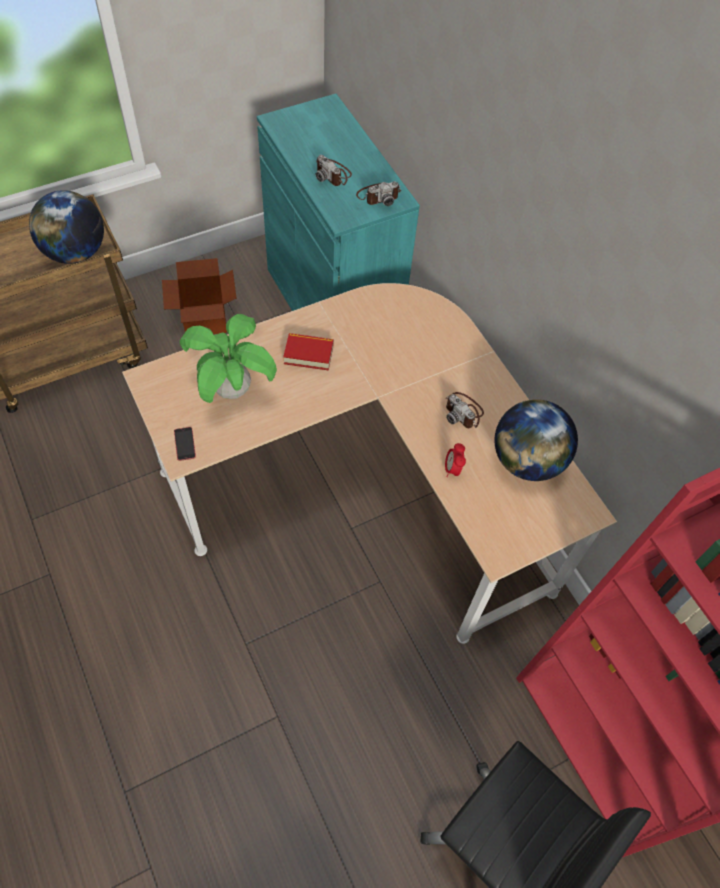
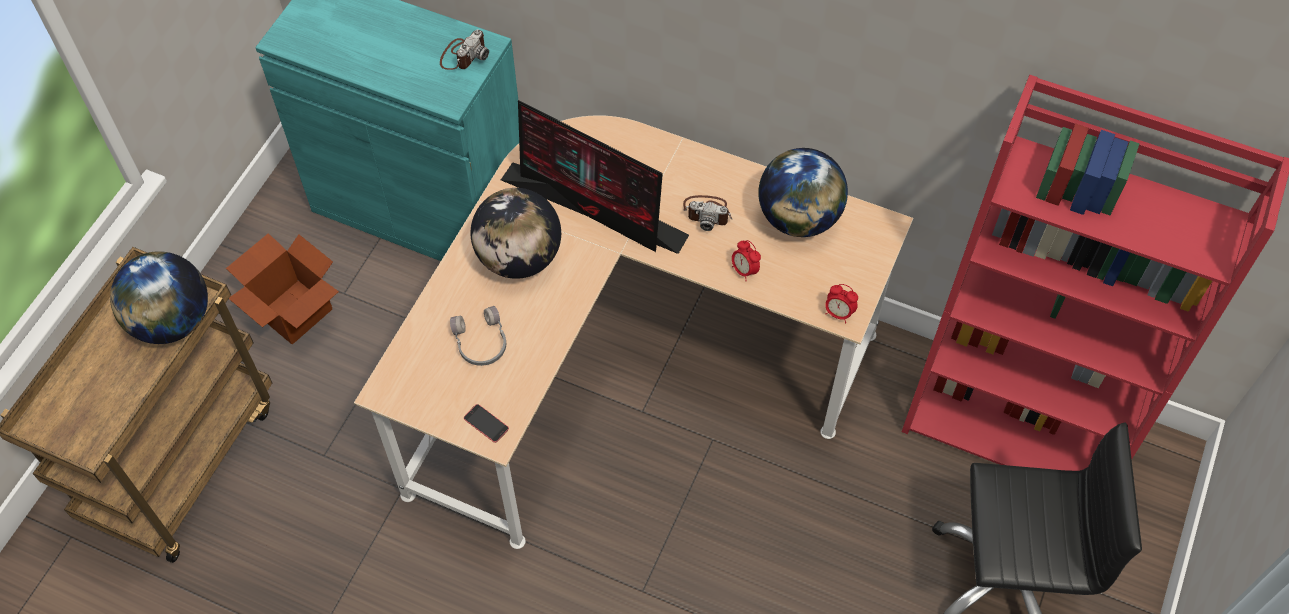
camera: 35 degrees left, 0 degrees up
potted plant [180,314,277,403] -> grey headphones [450,306,506,366]
book [283,333,334,371] -> globe [470,188,561,279]
camera [316,155,352,186] -> none
none -> monitor [501,100,689,254]
none -> alarm clock [825,284,858,323]

